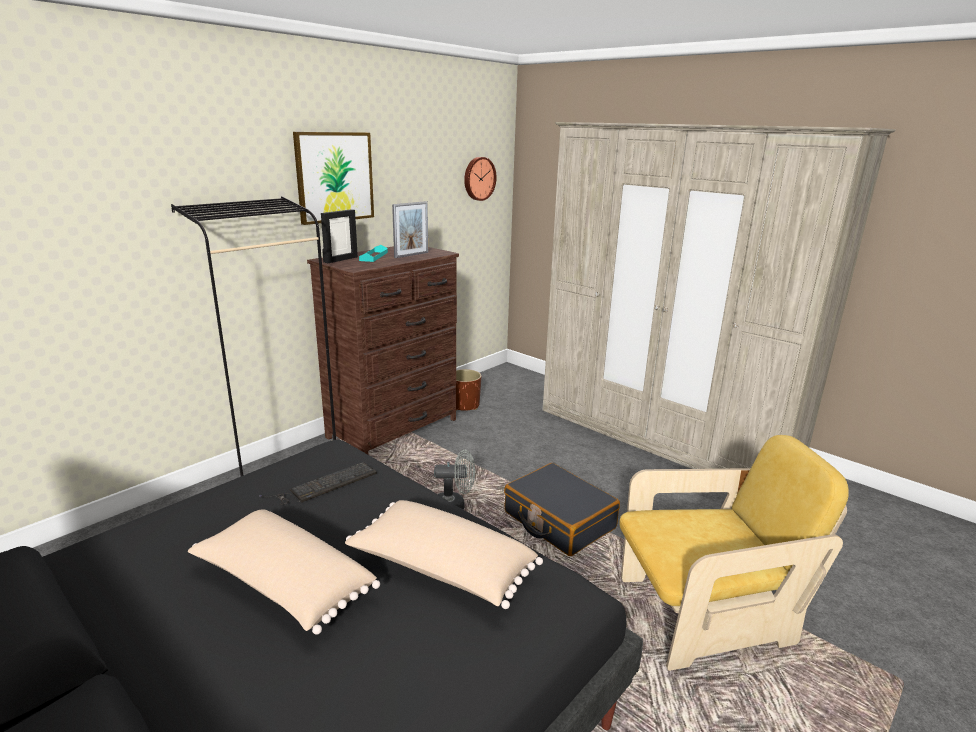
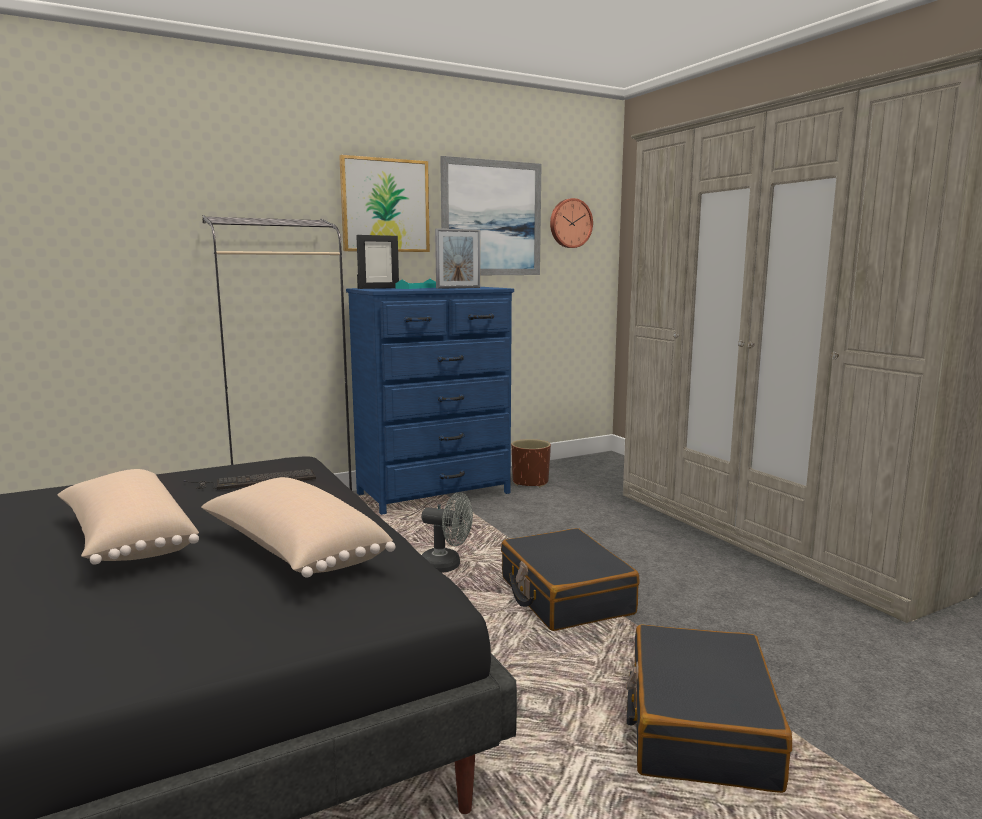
camera: 20 degrees right, 10 degrees down
brown dresser [307,246,459,454] -> blue dresser [346,287,514,515]
yellow armchair [619,435,849,671] -> black suitcase [626,624,792,793]
none -> picture [440,156,542,275]

